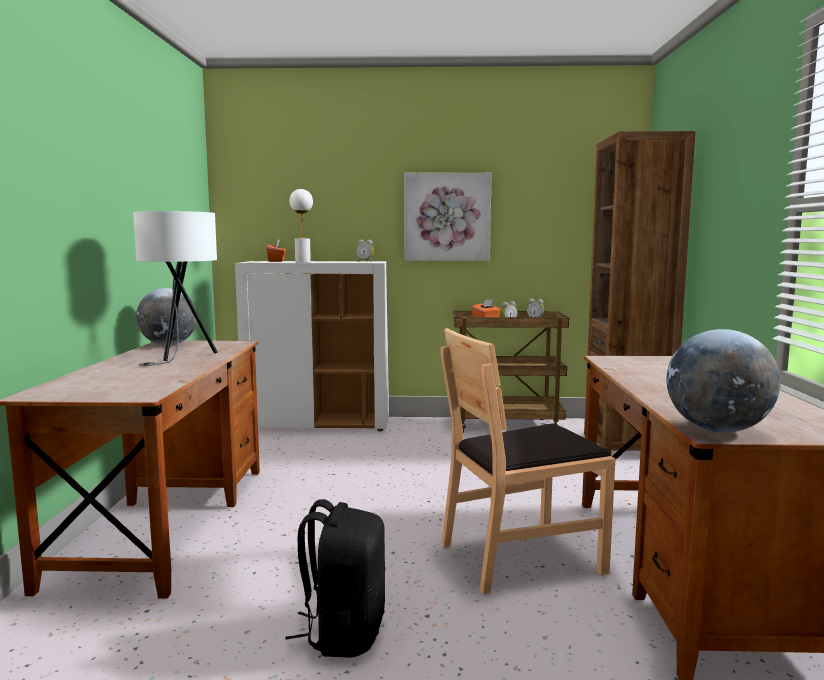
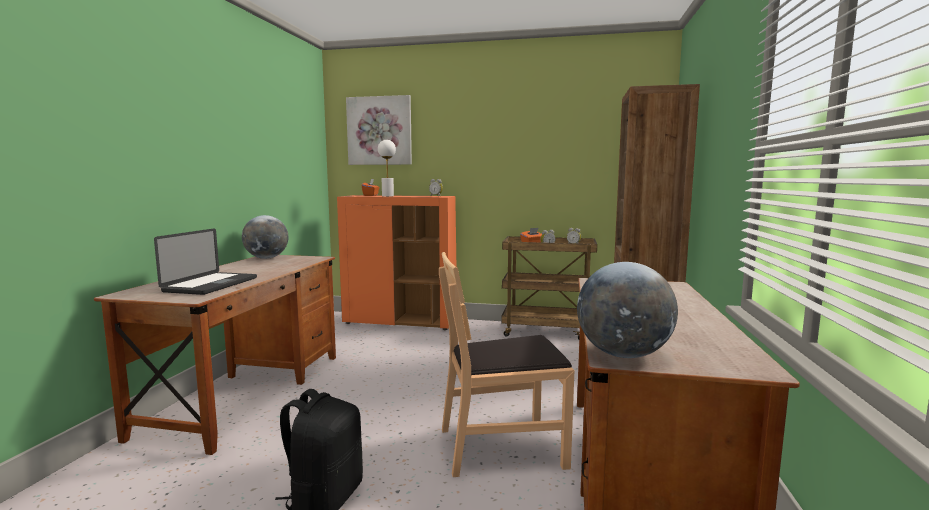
camera: 10 degrees right, 0 degrees up
white table lamp [133,211,218,366] -> none
white cabinet [235,261,389,431] -> orange cabinet [337,195,456,330]
picture [404,173,492,261] -> picture moved to [346,95,412,165]
none -> laptop [154,228,257,295]

